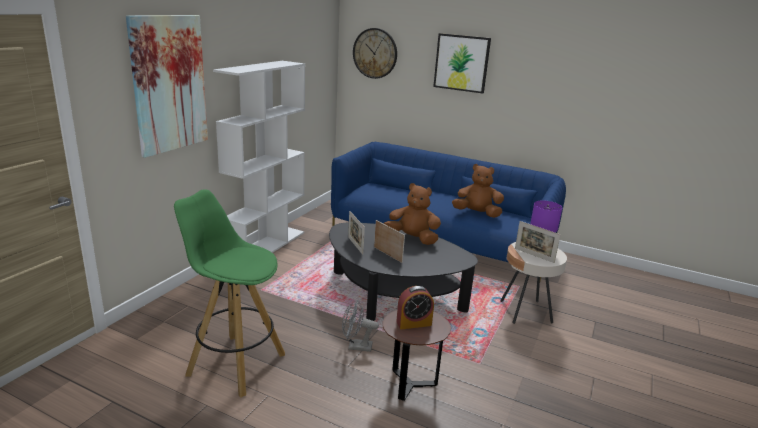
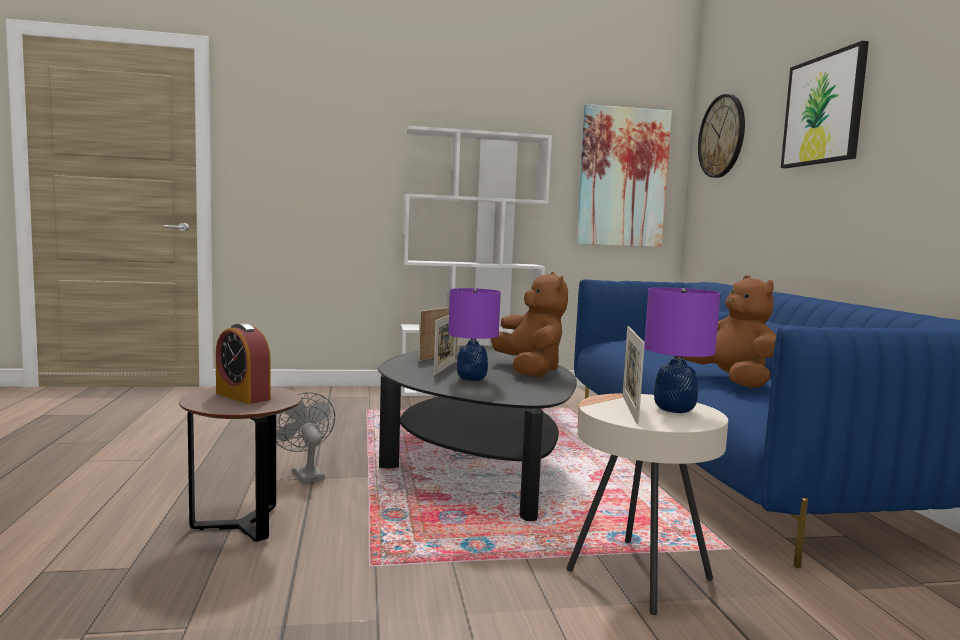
camera: 55 degrees right, 15 degrees down
picture [126,15,208,158] -> picture moved to [577,104,672,247]
green stool [174,189,285,398] -> none
none -> purple table lamp [448,288,501,381]

